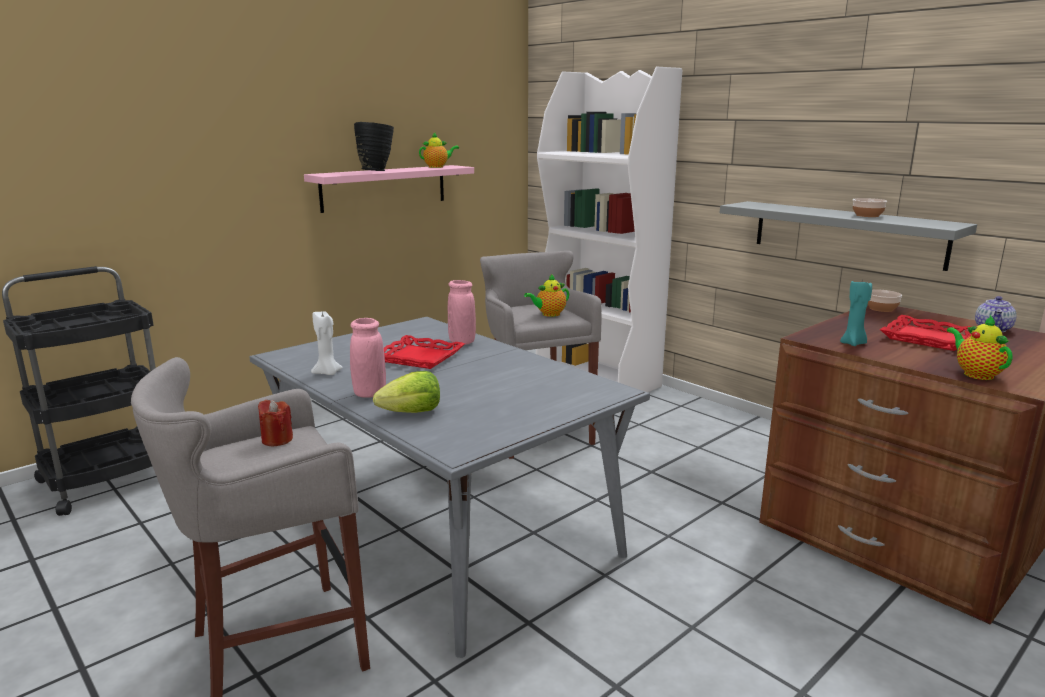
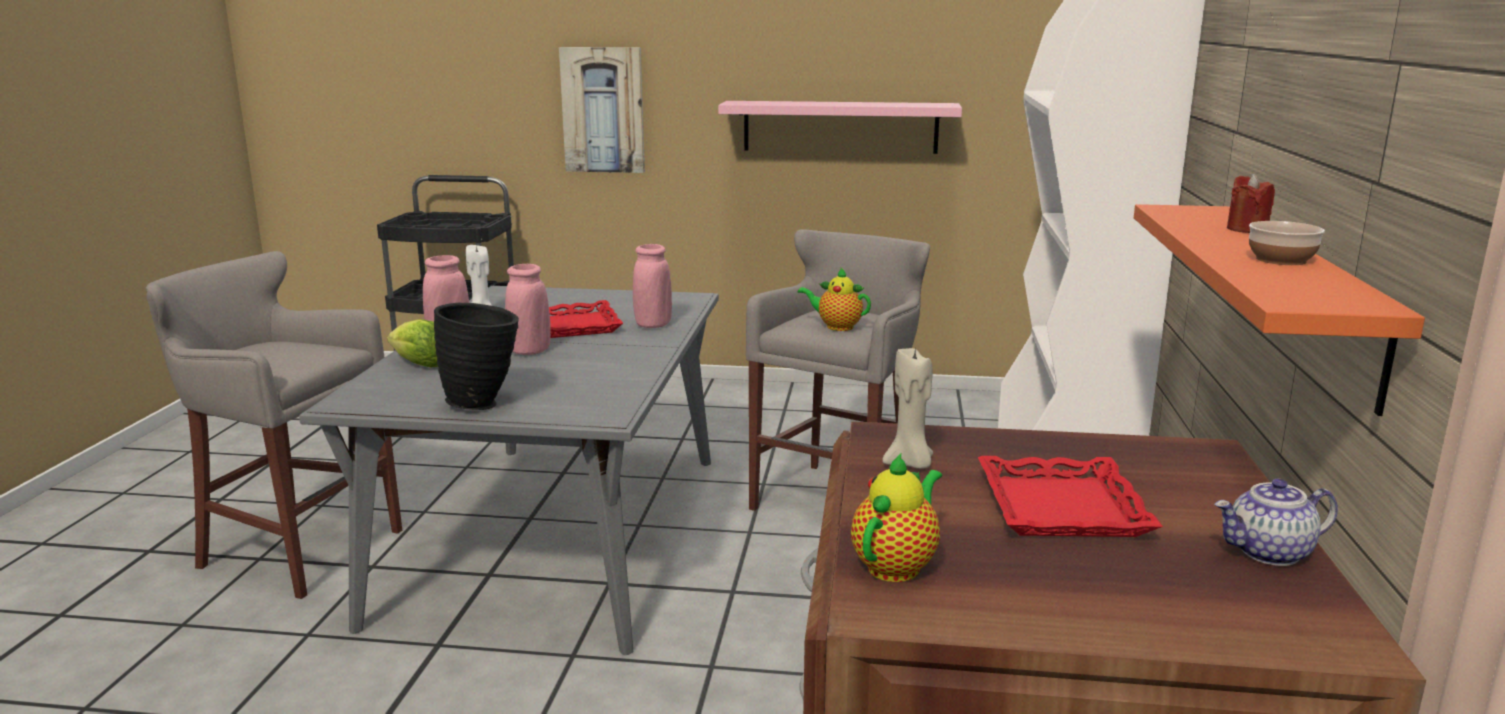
camera: 50 degrees right, 0 degrees up
red candle [258,400,293,446] -> red candle moved to [1227,174,1275,233]
black vase [354,122,394,171] -> black vase moved to [434,303,519,410]
teapot [419,133,459,168] -> none
grey shelf [720,201,977,271] -> orange shelf [1134,204,1425,416]
turquoise candle [840,278,872,346] -> beige candle [882,346,933,469]
bowl [868,290,902,312] -> none
none -> pink vase [505,264,551,355]
none -> picture [559,47,645,173]

